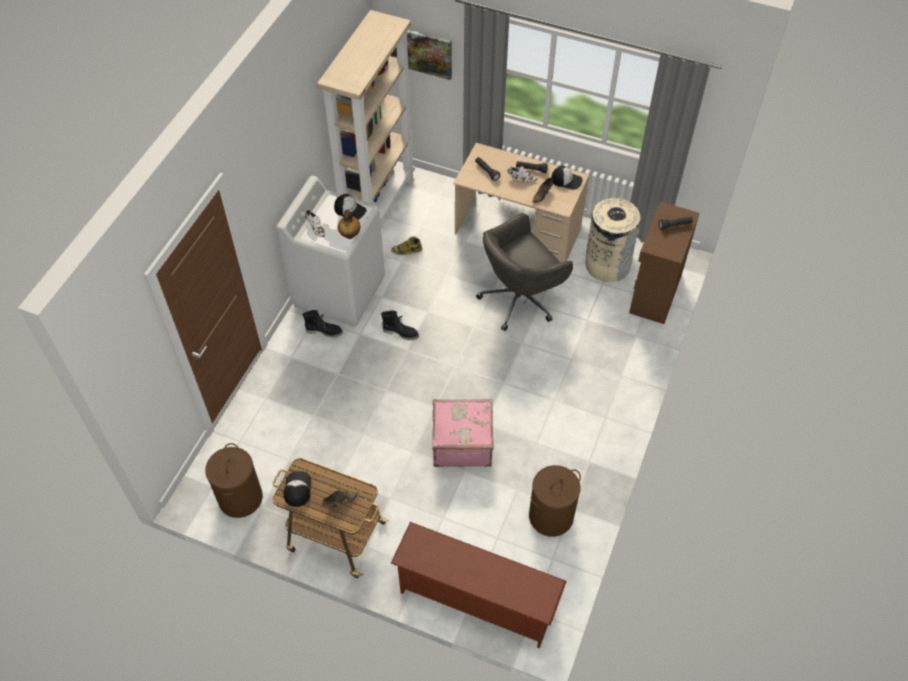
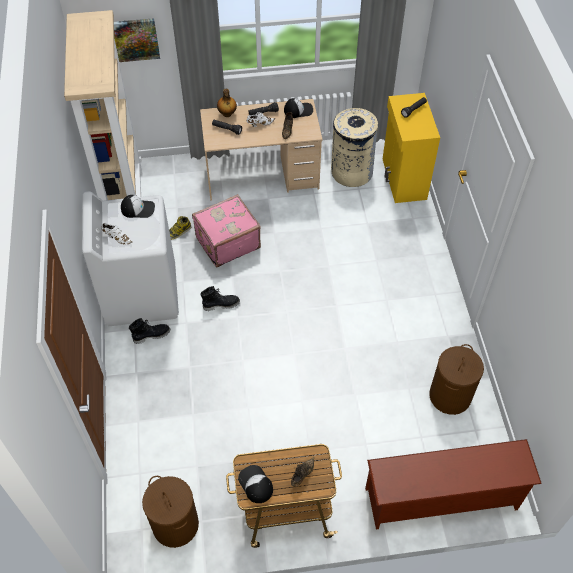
camera: 30 degrees left, 0 degrees up
bottle [338,209,360,239] -> bottle moved to [217,89,237,117]
pink suitcase [432,399,494,467] -> pink suitcase moved to [192,194,261,267]
grey office chair [476,213,573,331] -> none
brown cabinet [629,202,700,324] -> yellow cabinet [383,93,440,203]

